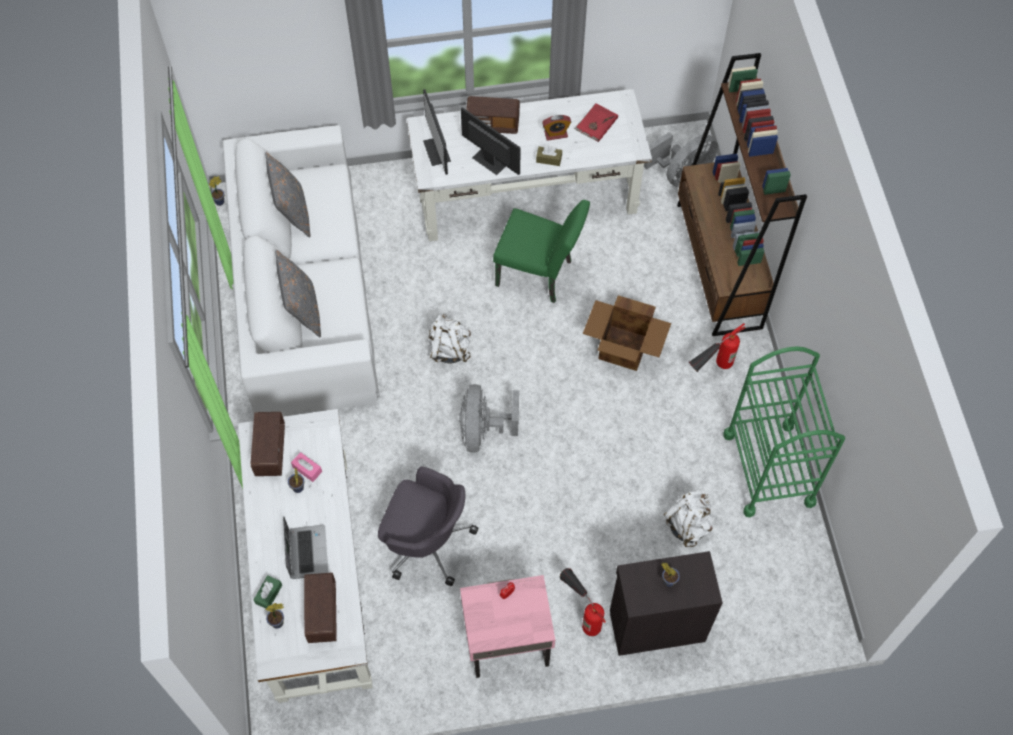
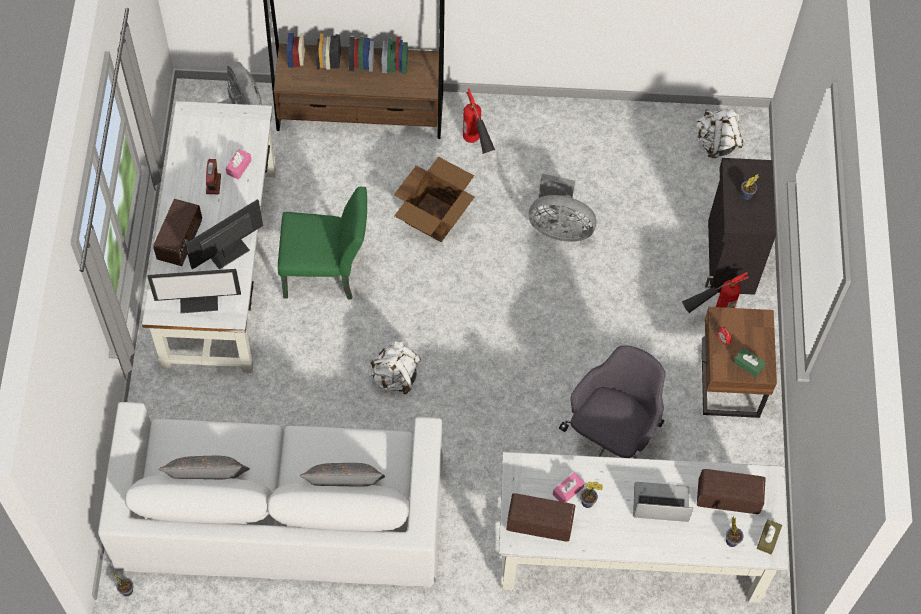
camera: 80 degrees left, 0 degrees up
green tissue box [254,575,282,609] -> green tissue box moved to [733,348,766,377]
grey fan [459,384,519,453] -> grey fan moved to [529,174,596,242]
pink nightstand [460,575,555,678] -> brown nightstand [702,307,777,418]
green chair [493,200,590,303] -> green chair turned 60 degrees clockwise [278,187,367,300]
brown tissue box [536,146,562,166] -> brown tissue box moved to [757,519,782,554]
red book [574,104,618,142] -> none
white backpack [664,491,713,547] -> white backpack moved to [696,108,743,158]
green cart [723,346,845,517] -> none
none -> pink tissue box [226,149,252,180]

